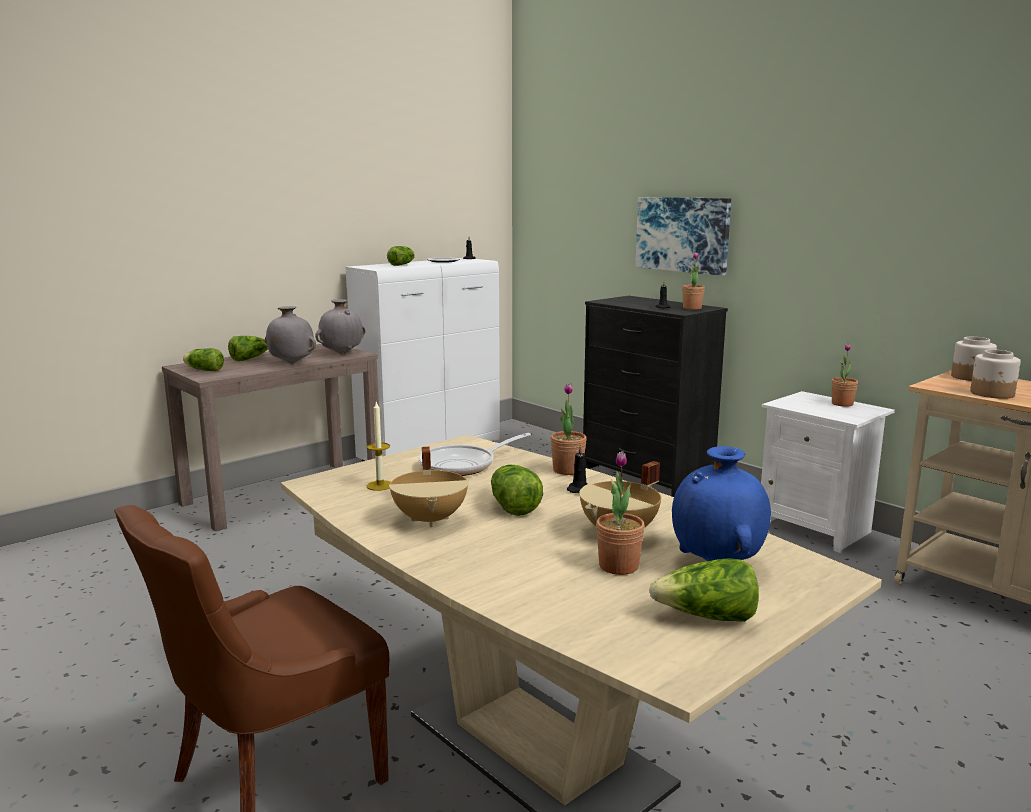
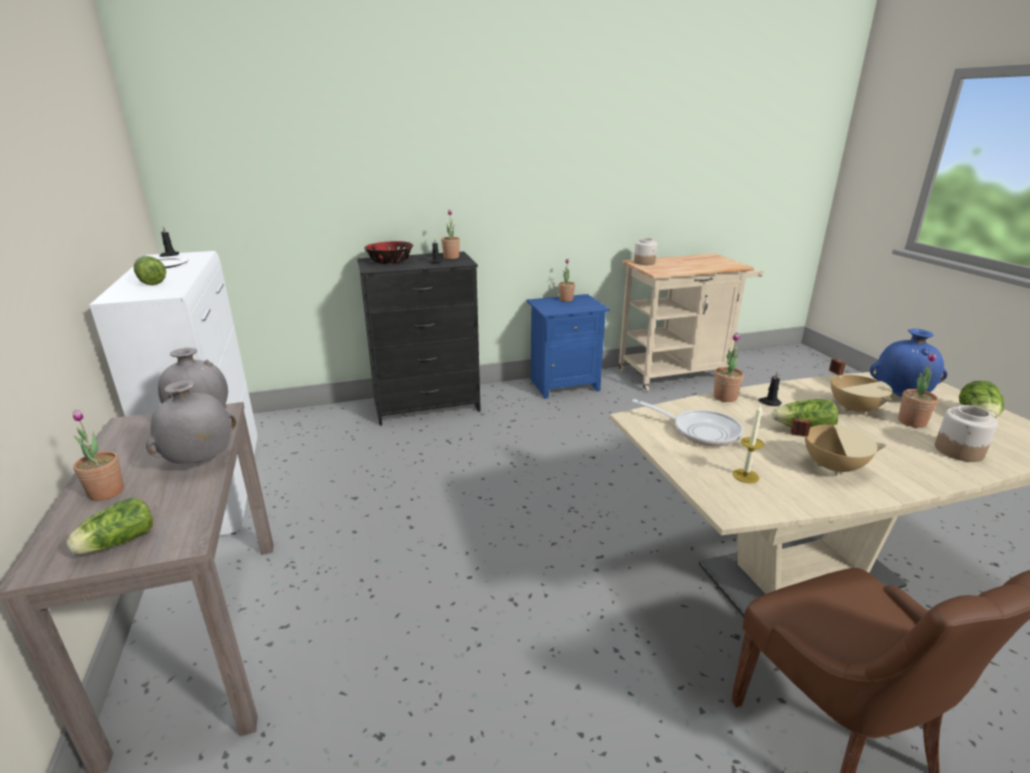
camera: 65 degrees left, 10 degrees up
lettuce [228,336,268,361] -> potted plant [72,409,124,501]
frying pan [419,433,531,476] -> frying pan turned 45 degrees counterclockwise [632,399,743,446]
picture [635,197,731,276] -> none
white nightstand [761,391,895,553] -> blue nightstand [527,294,610,399]
jar [970,350,1021,399] -> jar moved to [935,405,998,462]
none -> bowl [364,241,413,264]

